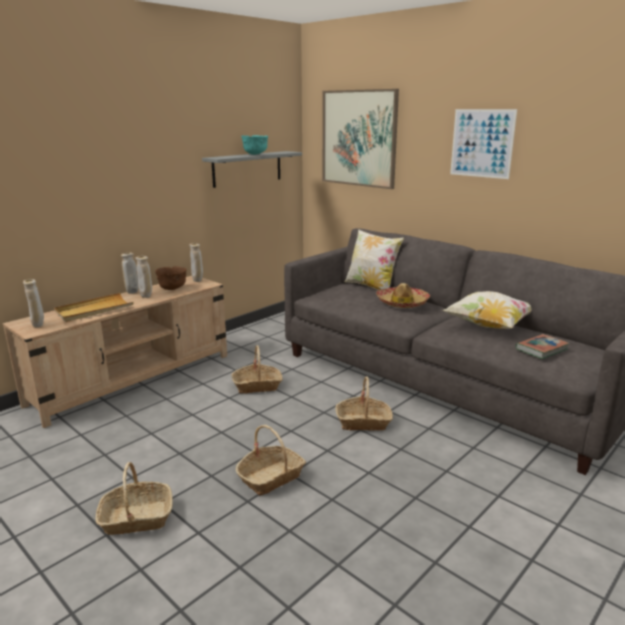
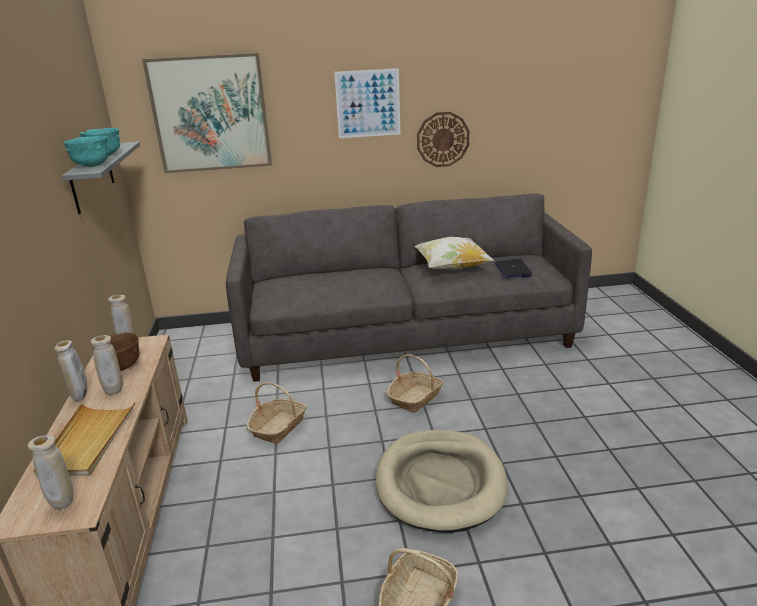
camera: 50 degrees left, 5 degrees up
basket [236,425,306,496] -> beige dog bed [376,430,508,533]
pillow [345,229,404,290] -> none
hat [376,283,430,308] -> none
book [515,334,570,359] -> laptop [494,259,533,278]
none -> turquoise bowl [63,136,108,167]
none -> wall clock [417,112,470,167]

